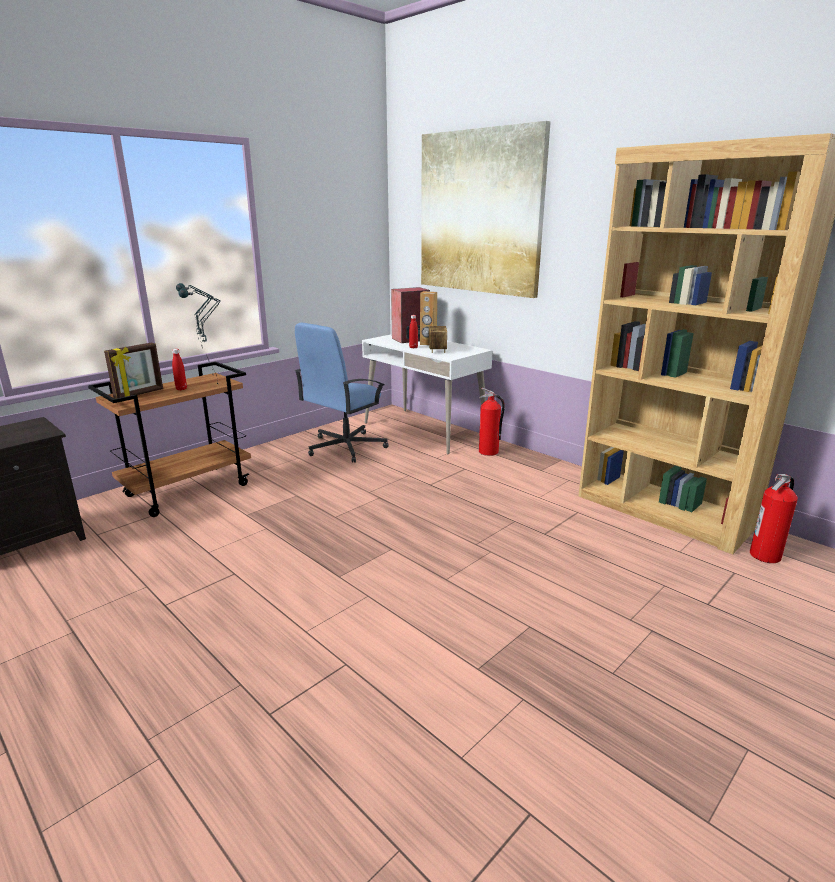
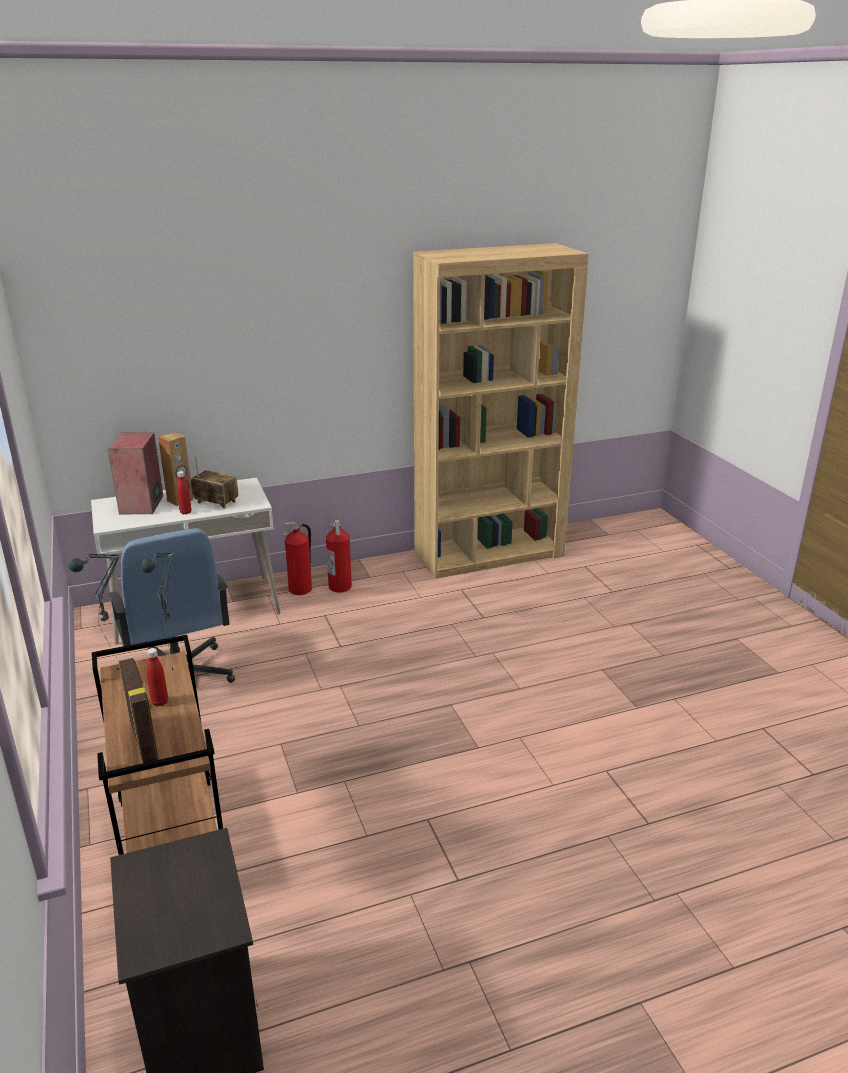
camera: 65 degrees left, 5 degrees up
picture [421,121,551,298] -> none
fire extinguisher [750,474,798,563] -> fire extinguisher moved to [326,520,352,592]

